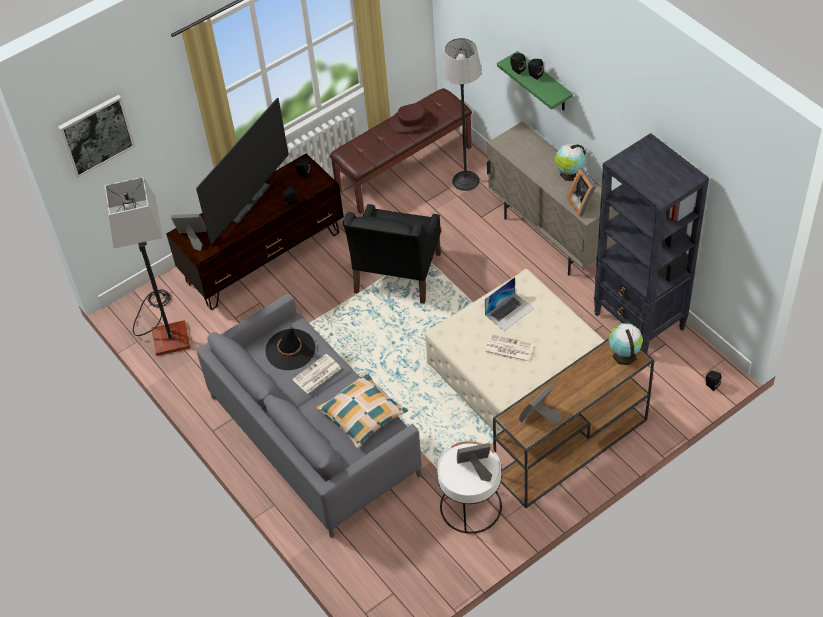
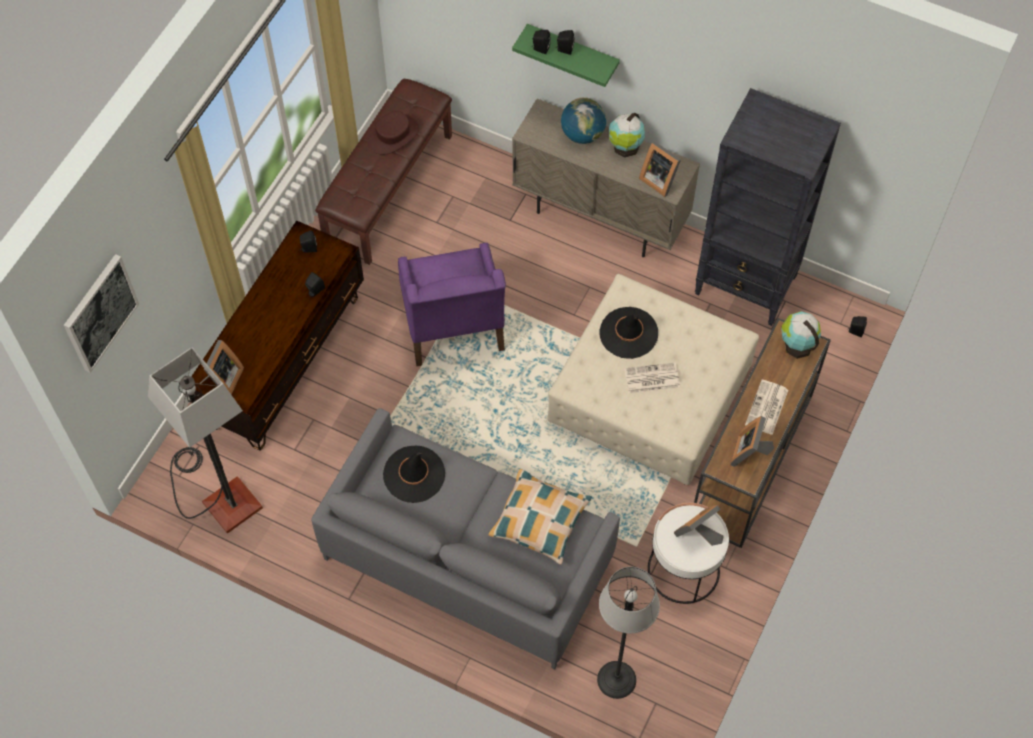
camera: 30 degrees left, 10 degrees up
picture frame [171,214,206,251] -> picture frame turned 135 degrees clockwise [199,340,244,394]
television [196,98,289,244] -> none
newspaper [292,354,341,394] -> newspaper moved to [745,380,788,435]
black armchair [343,204,441,304] -> purple armchair [398,243,506,366]
floor lamp [441,38,482,191] -> floor lamp moved to [597,567,660,699]
laptop [485,277,534,331] -> black hat [599,307,658,359]
none -> globe [561,97,606,144]

